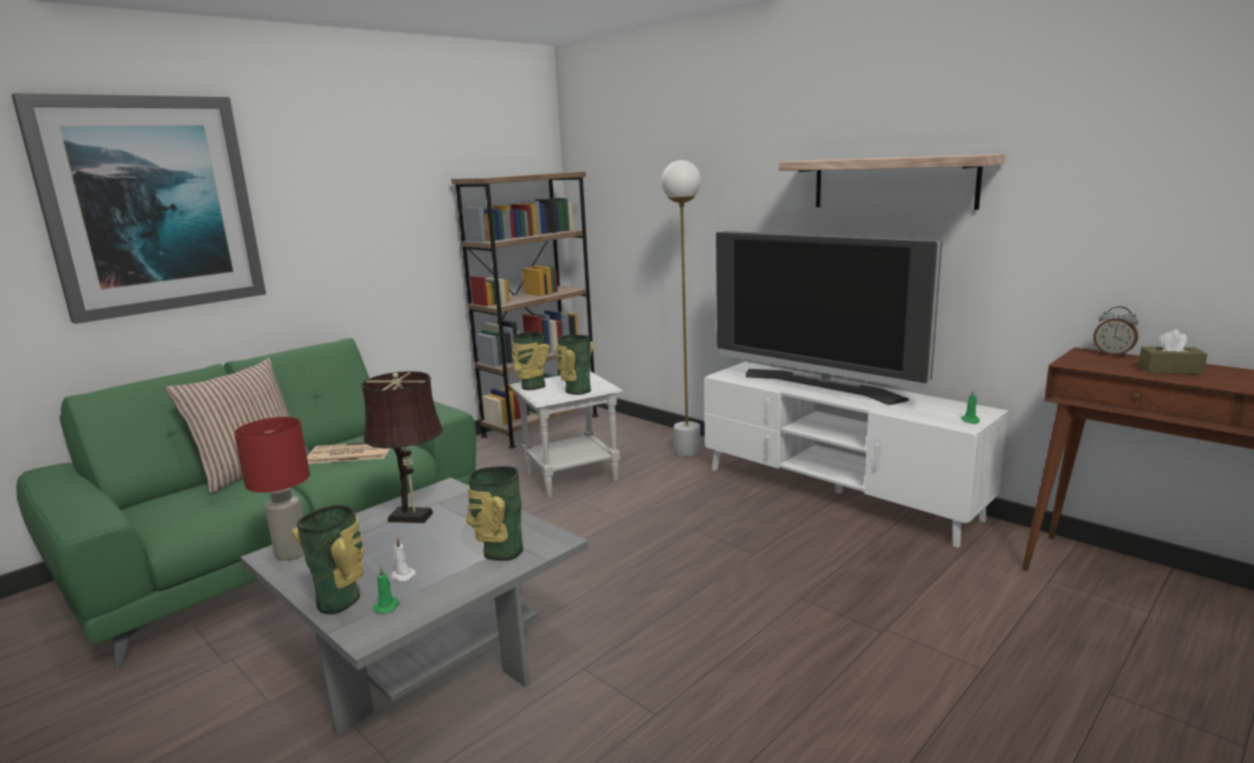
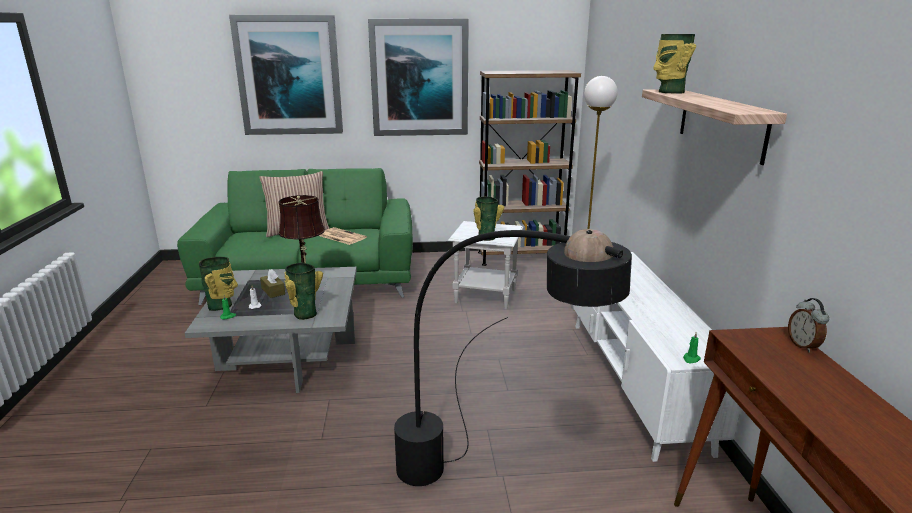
camera: 40 degrees right, 5 degrees up
red table lamp [234,417,310,560] -> none
vase [512,332,550,390] -> vase moved to [653,34,696,93]
television [716,231,942,405] -> none
brown tissue box [1138,329,1207,375] -> brown tissue box moved to [260,269,285,298]
none -> picture [368,19,469,136]
none -> black floor lamp [394,229,632,486]

